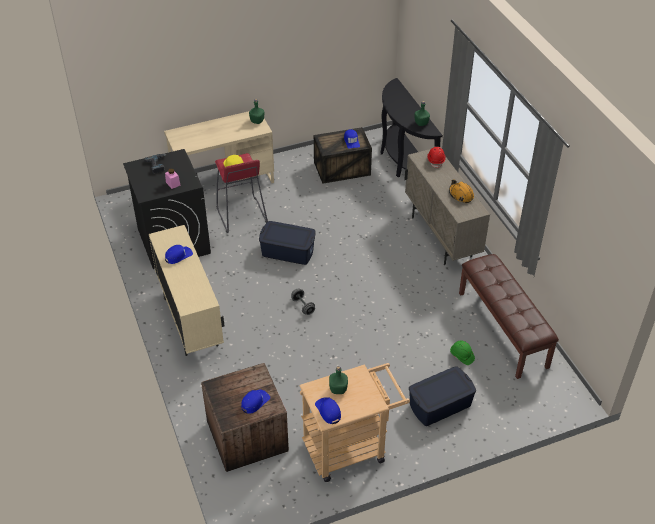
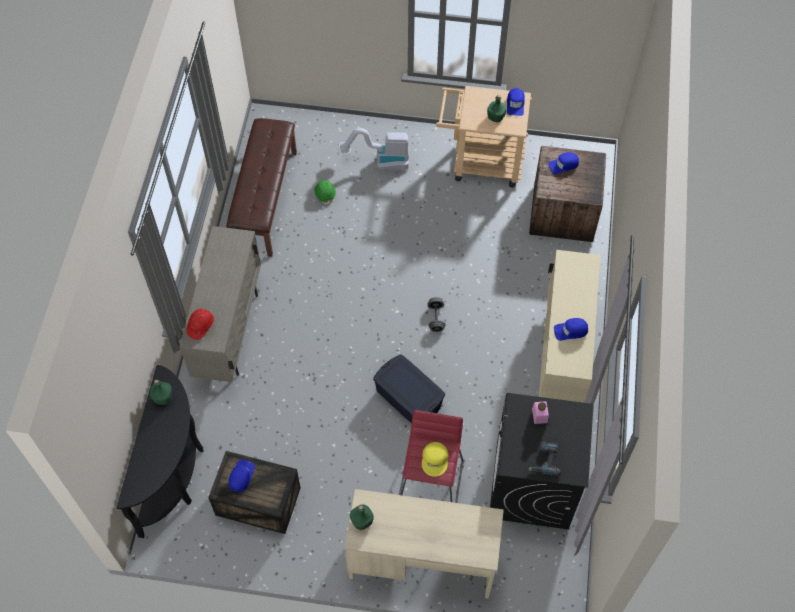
camera: 150 degrees left, 15 degrees up
blue storage box [409,366,476,426] -> vacuum cleaner [338,128,409,172]
orange hard hat [449,179,474,203] -> none

